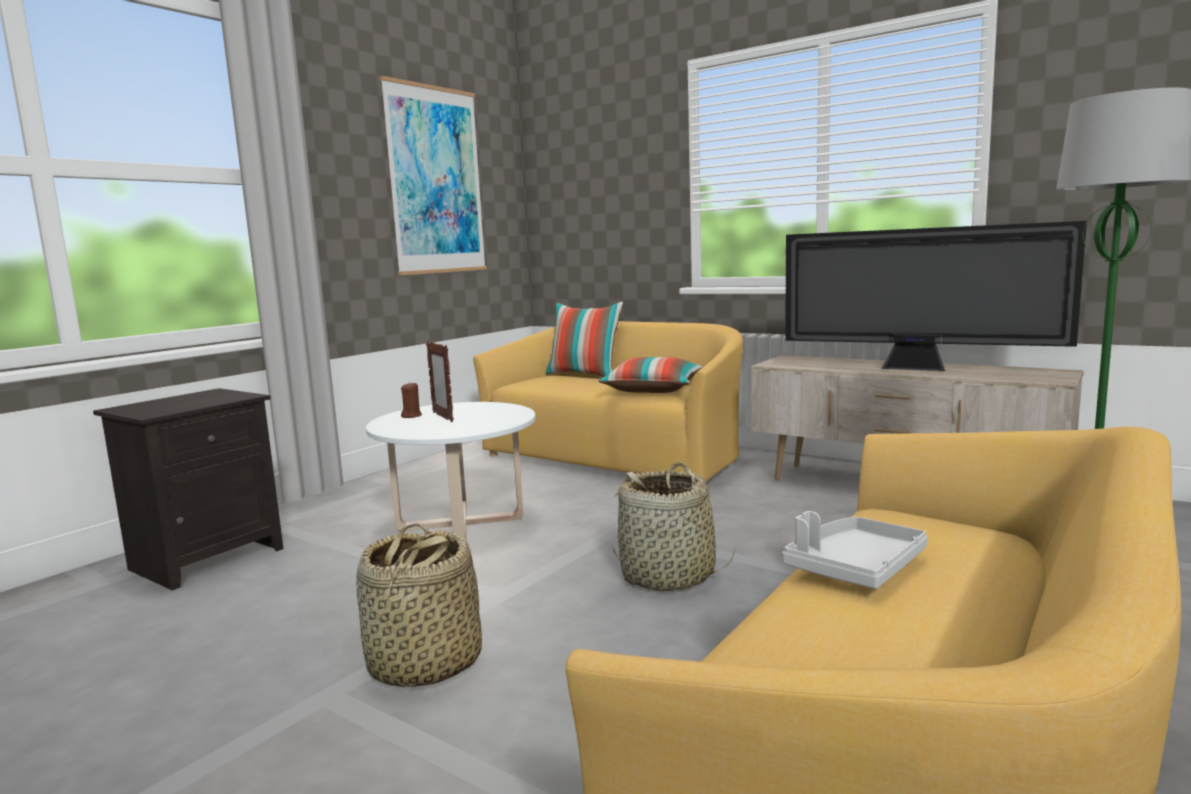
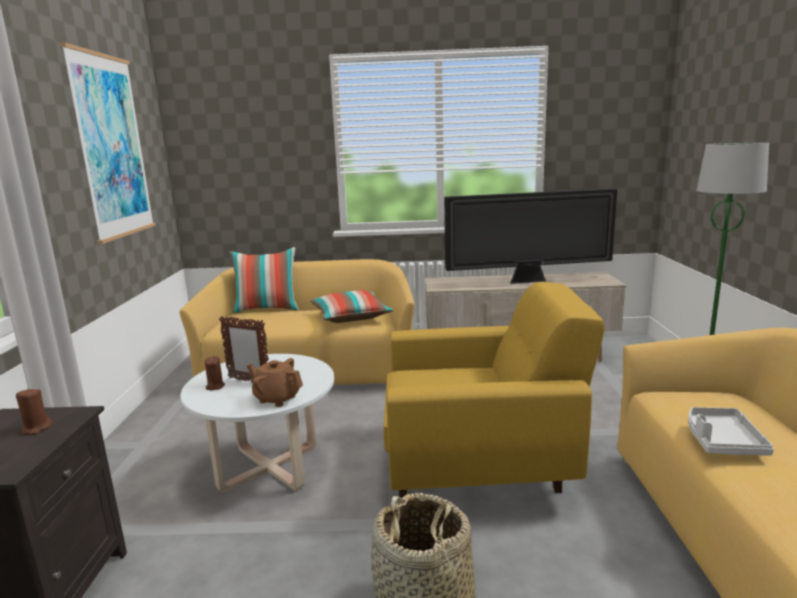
camera: 35 degrees left, 5 degrees up
basket [612,462,735,591] -> yellow armchair [384,282,605,497]
none -> brown candle [16,388,52,435]
none -> brown teapot [247,358,303,407]

